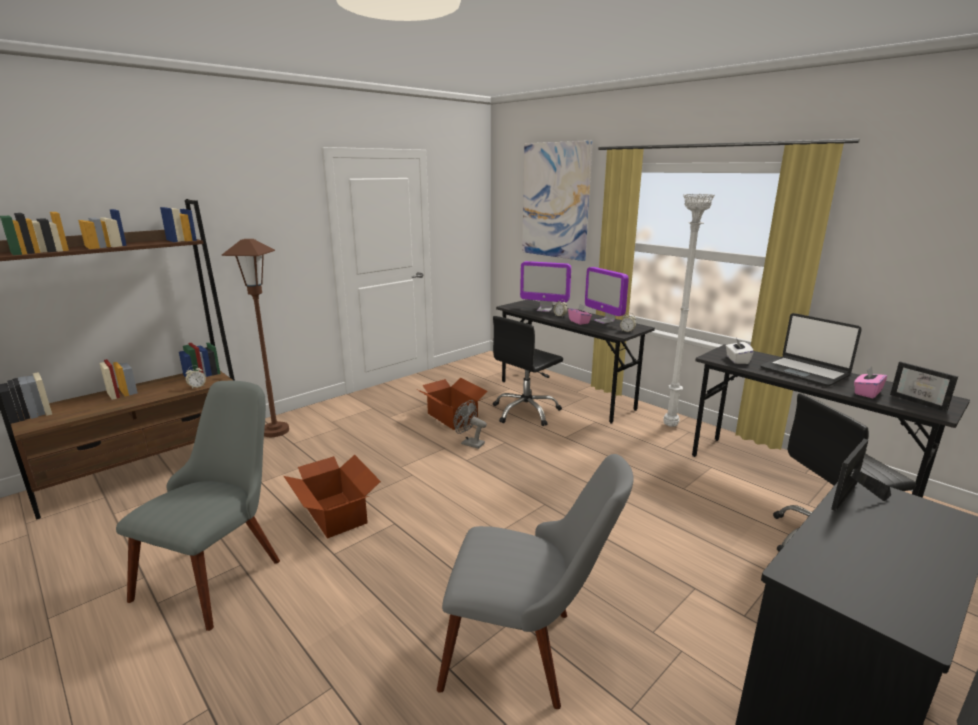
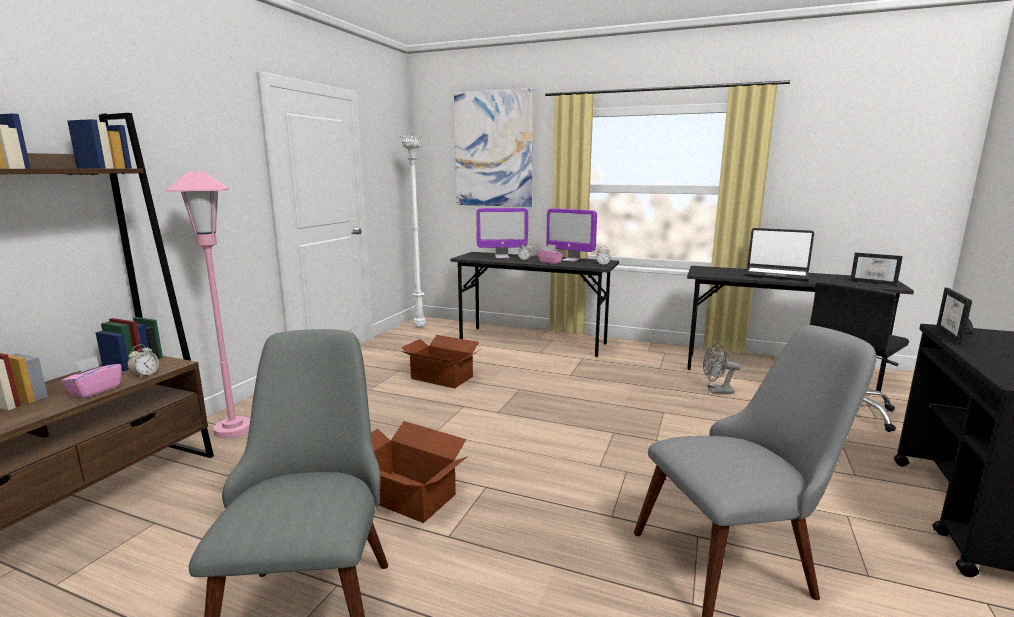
camera: 25 degrees left, 5 degrees down
brown floor lamp [222,239,289,437] -> pink floor lamp [166,171,250,438]
grey fan [453,400,487,449] -> grey fan moved to [703,343,741,394]
black office chair [493,316,563,426] -> none
white floor lamp [663,194,715,427] -> white floor lamp moved to [400,136,426,328]
white tissue box [726,338,754,364] -> none
pink tissue box [854,367,887,398] -> pink tissue box moved to [61,356,122,398]

